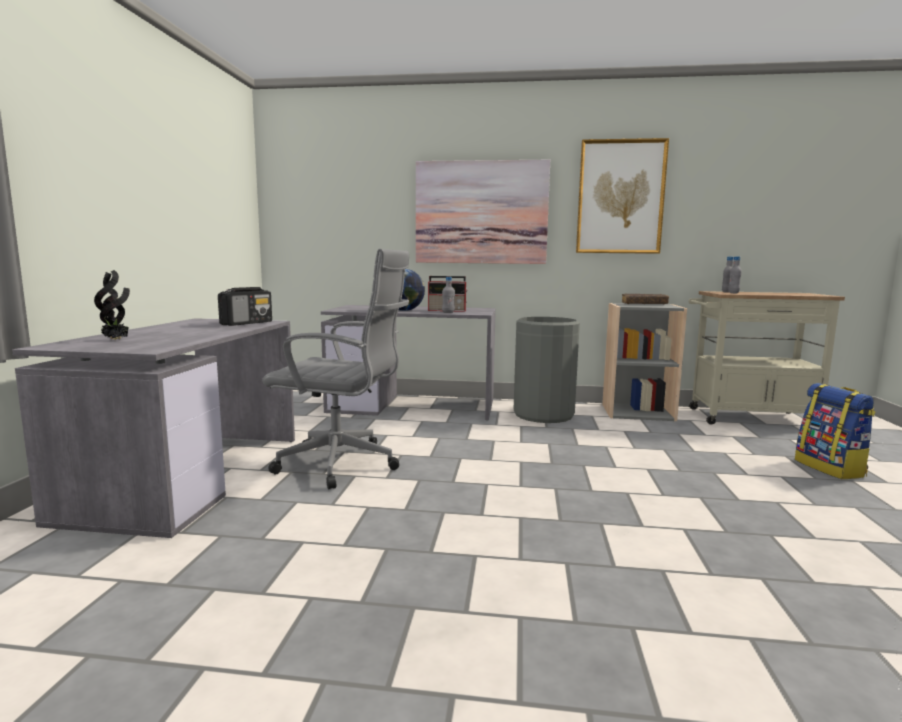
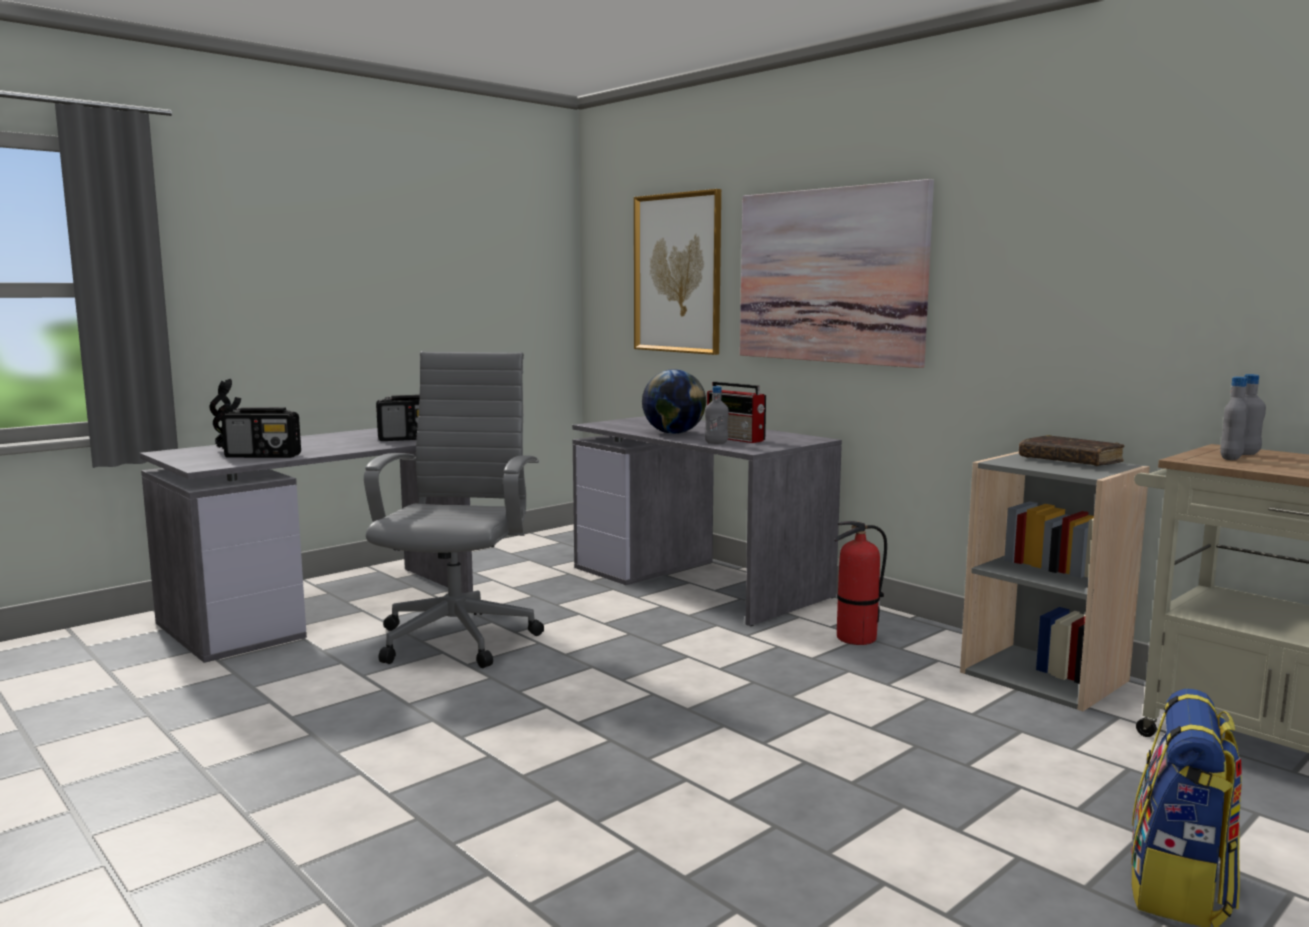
camera: 40 degrees right, 0 degrees up
grey office chair [262,249,409,489] -> grey office chair turned 135 degrees counterclockwise [364,351,544,668]
grey trash can [513,317,580,423] -> fire extinguisher [834,521,887,645]
picture [576,138,669,254] -> picture moved to [634,189,721,355]
none -> radio [221,407,301,458]

